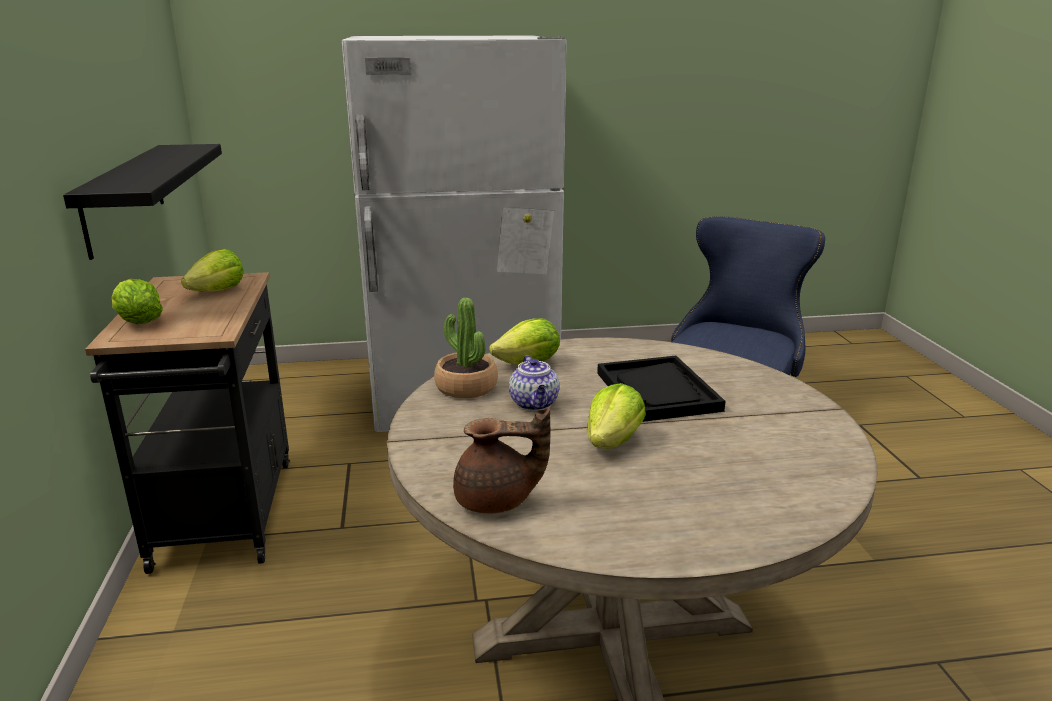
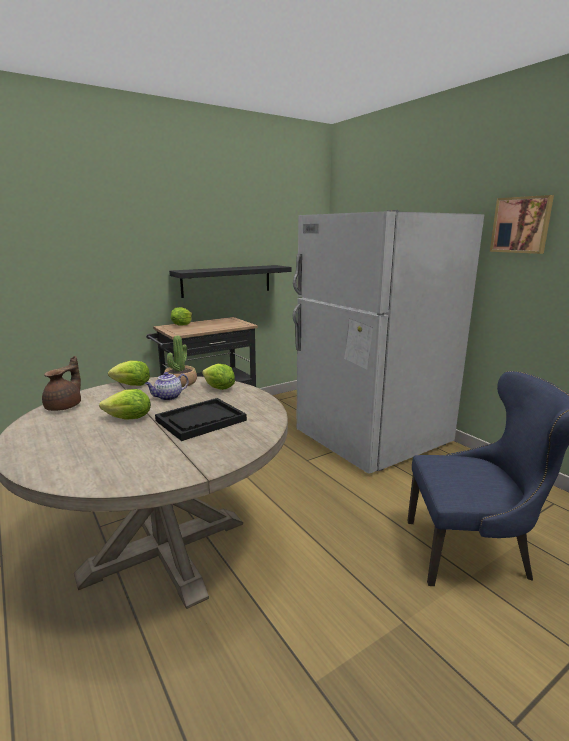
camera: 65 degrees right, 5 degrees down
lettuce [181,249,244,292] -> lettuce moved to [108,360,150,386]
brown teapot [453,407,550,513] -> brown teapot turned 135 degrees counterclockwise [42,356,81,411]
none -> picture [490,195,554,254]

